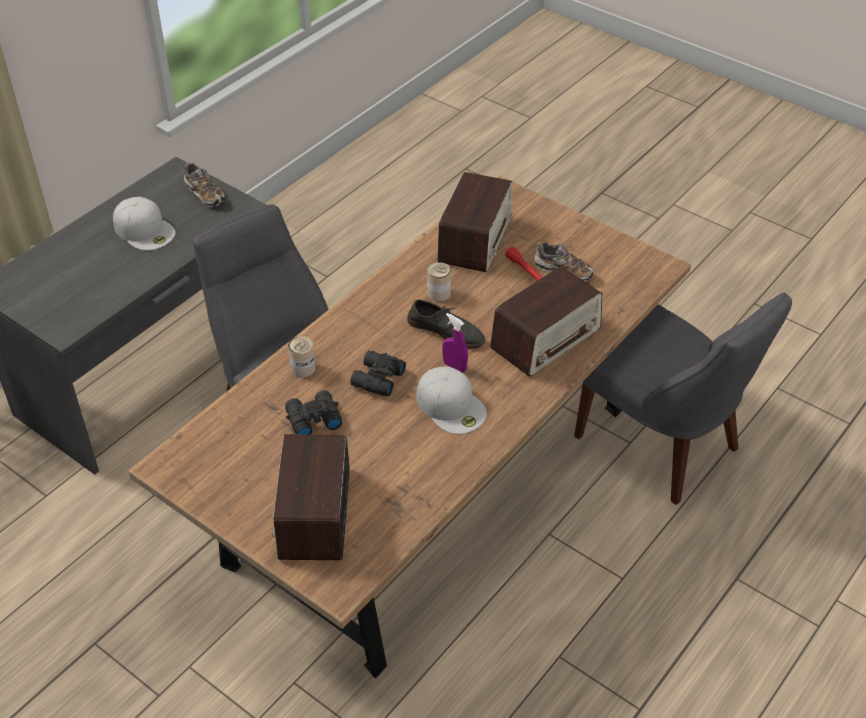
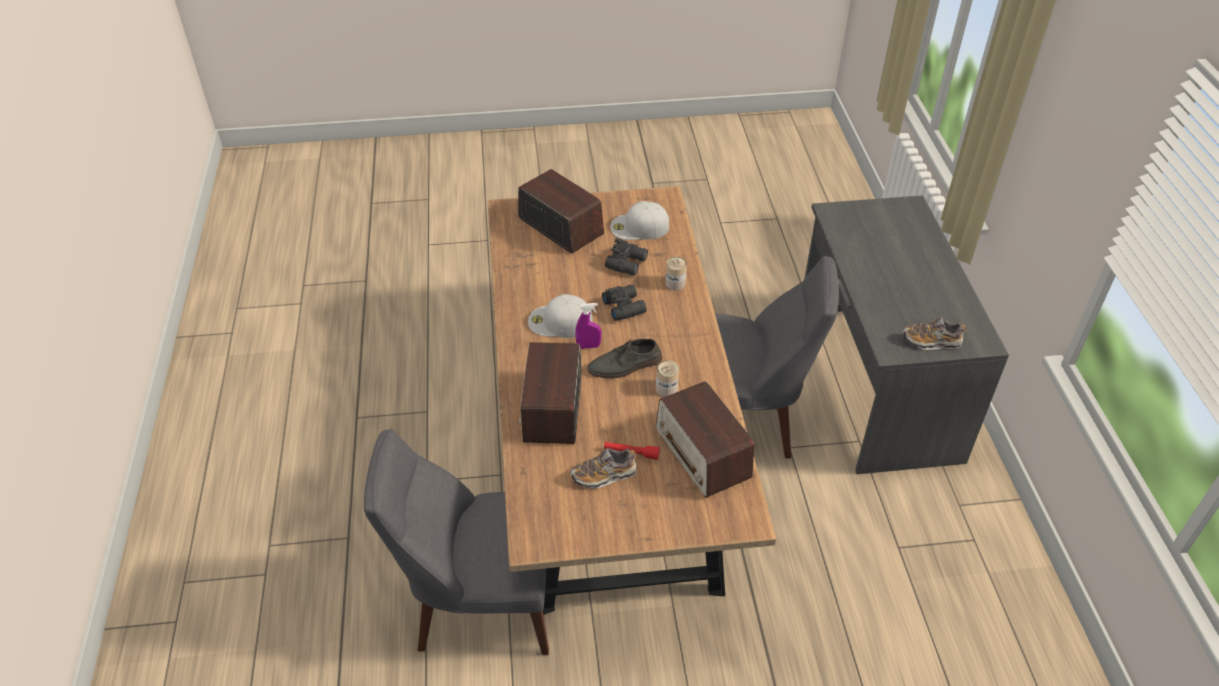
camera: 135 degrees right, 0 degrees up
white cap [113,197,176,251] -> white cap moved to [610,201,669,240]

